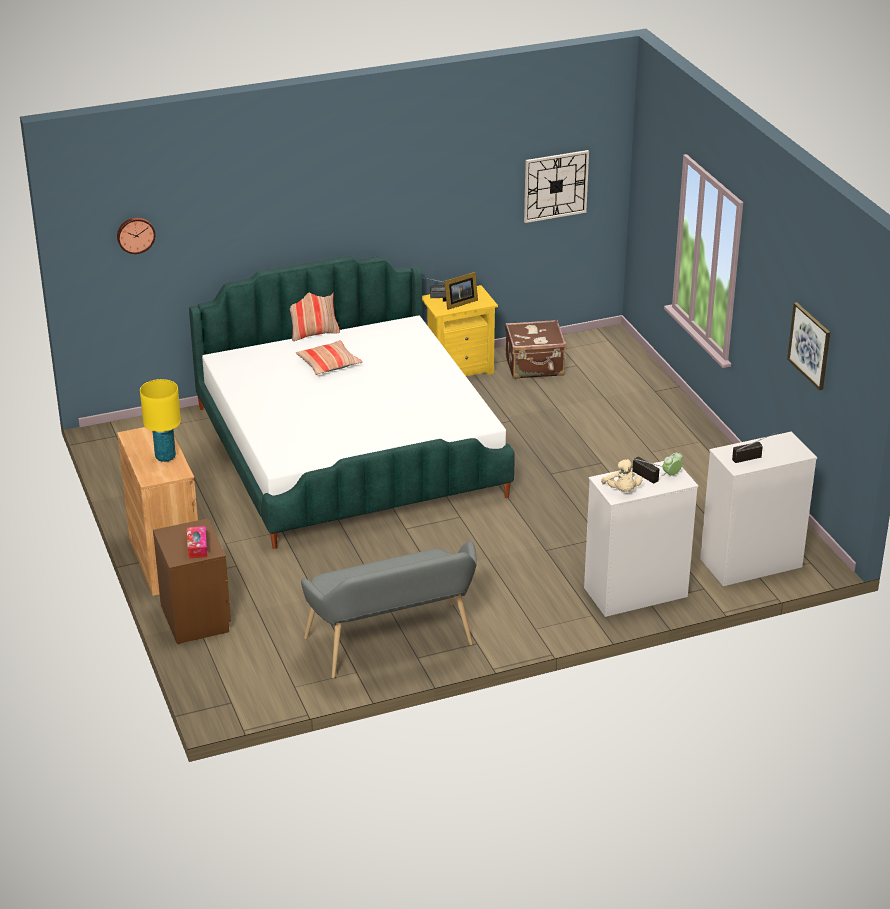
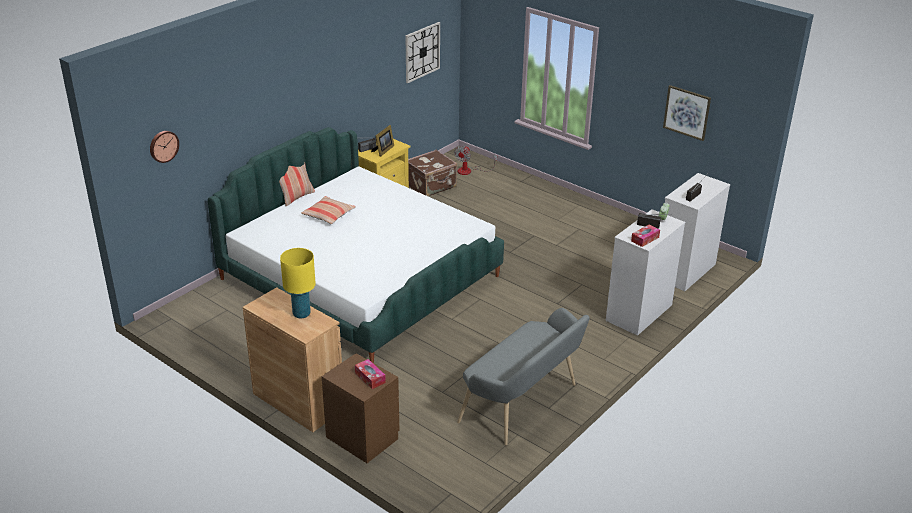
camera: 30 degrees left, 0 degrees up
beige plush toy [601,459,642,492] -> tissue box [631,224,660,247]
none -> fan [454,146,497,175]

